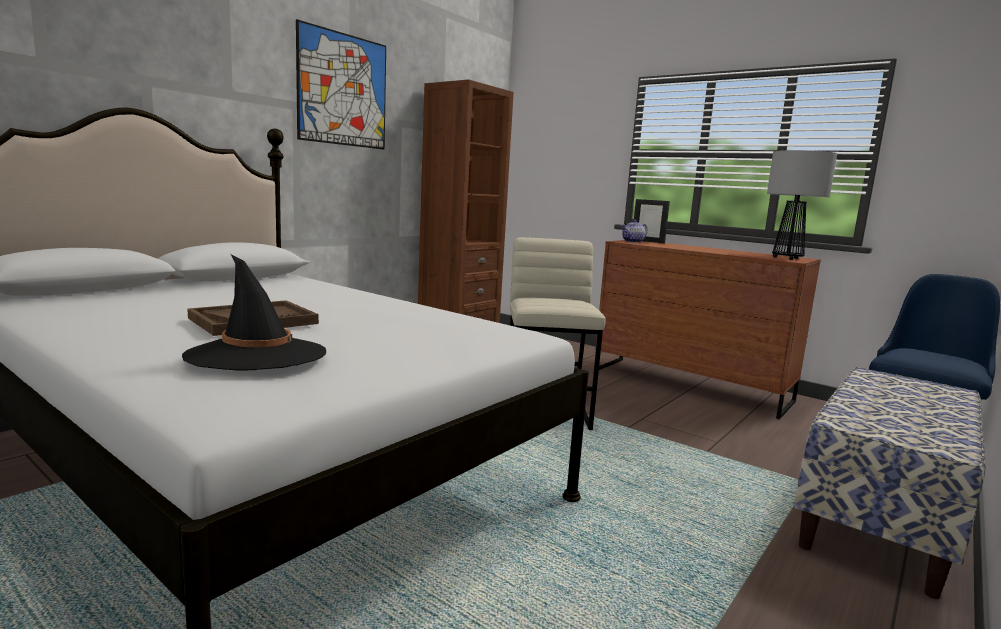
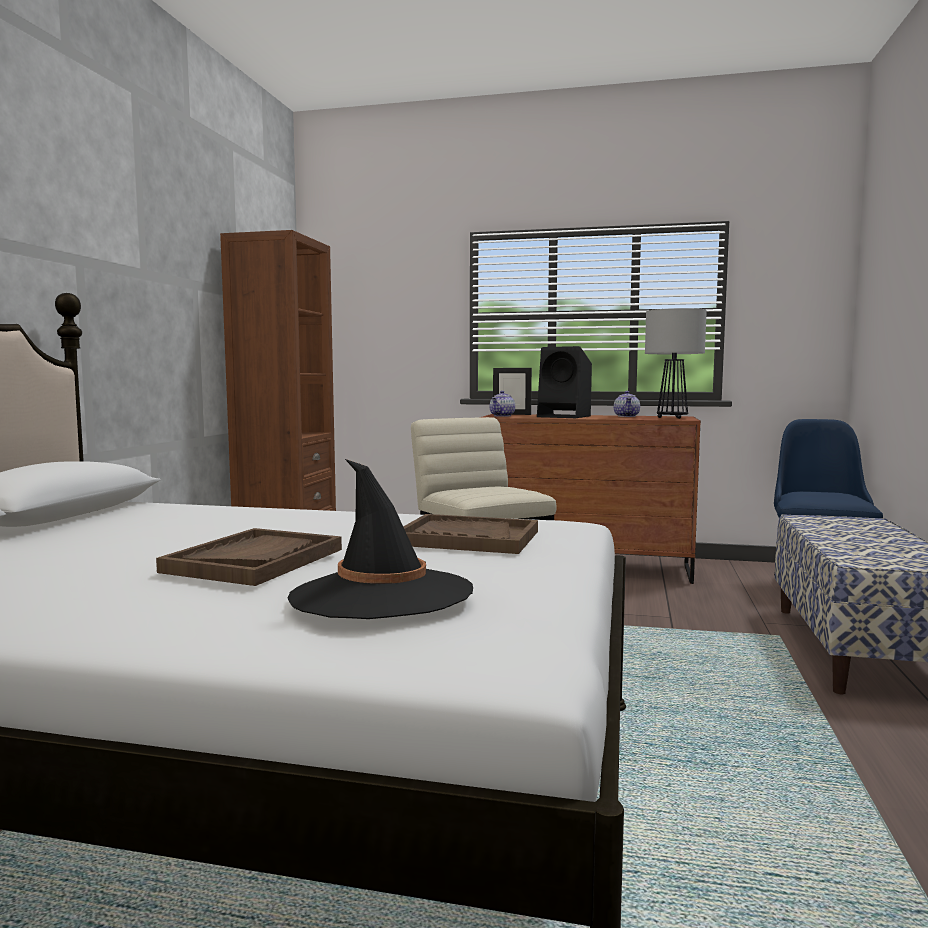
camera: 25 degrees left, 5 degrees down
picture [296,19,386,150] -> none
none -> brown tray [403,514,538,554]
none -> black speaker [537,346,592,418]
none -> teapot [614,391,640,417]

